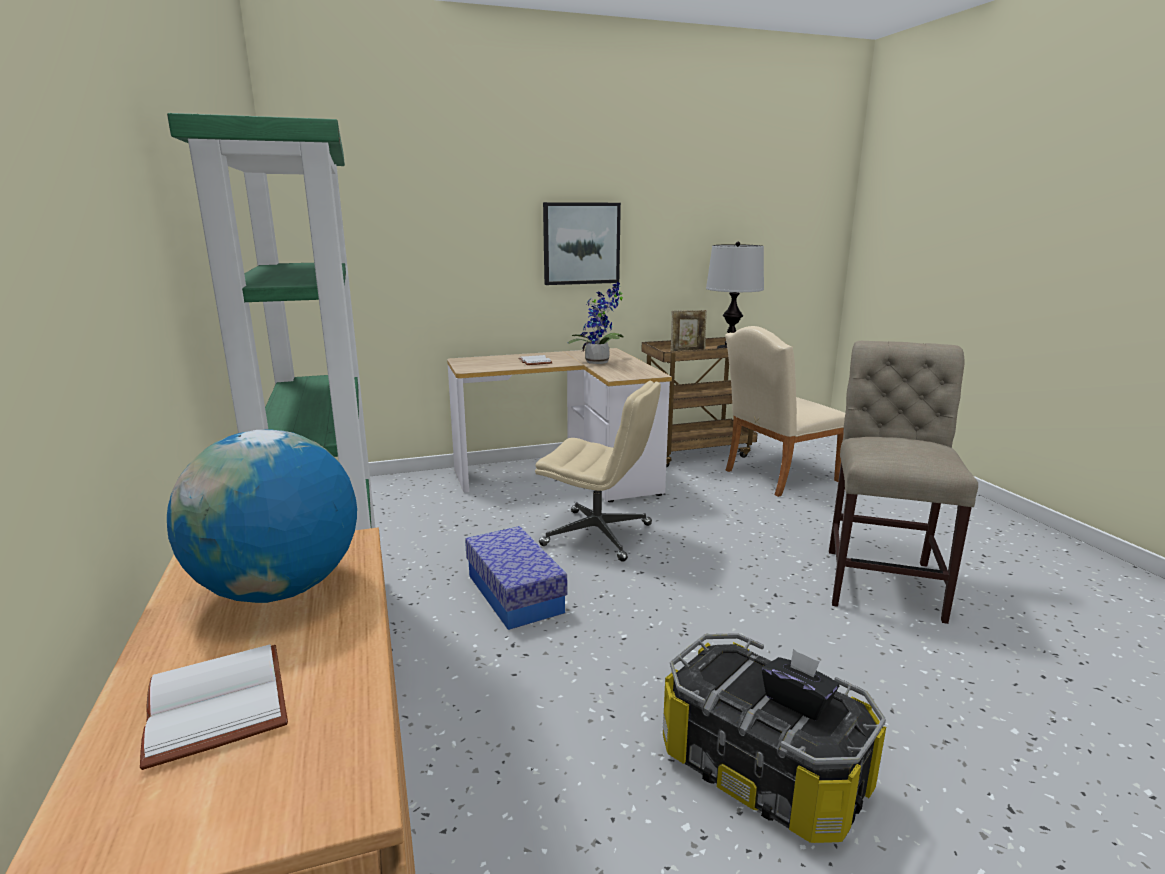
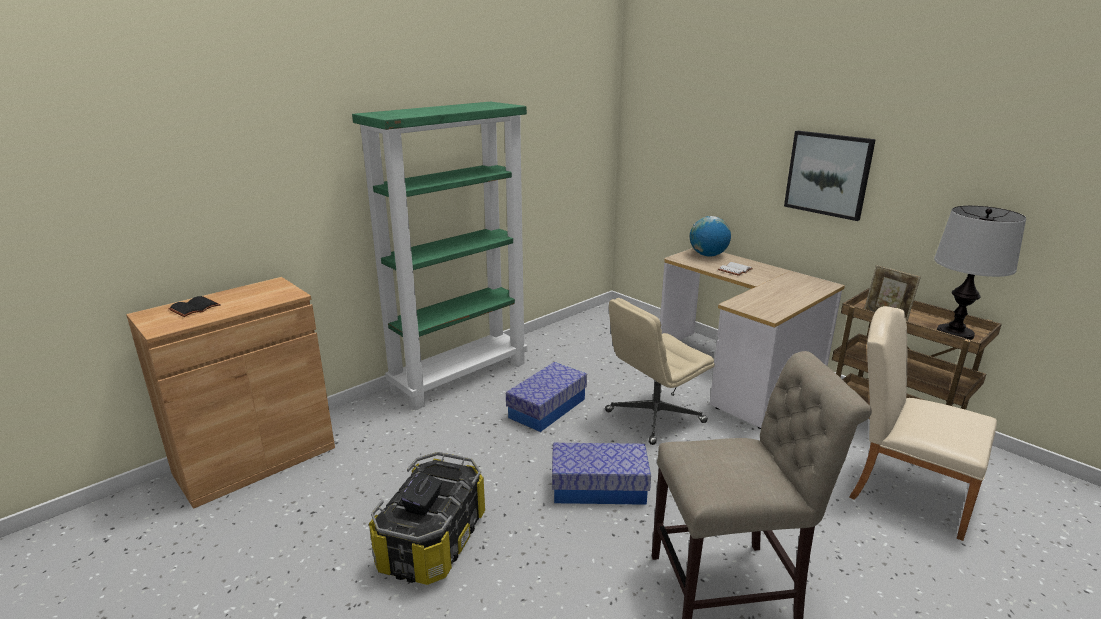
camera: 65 degrees right, 5 degrees up
white book [140,644,288,770] -> black book [168,296,221,317]
globe [167,430,357,603] -> globe moved to [690,216,731,256]
beige office chair [535,381,661,562] -> beige office chair turned 60 degrees clockwise [605,298,715,445]
potted plant [568,282,624,364] -> none
none -> storage box [552,443,651,505]

